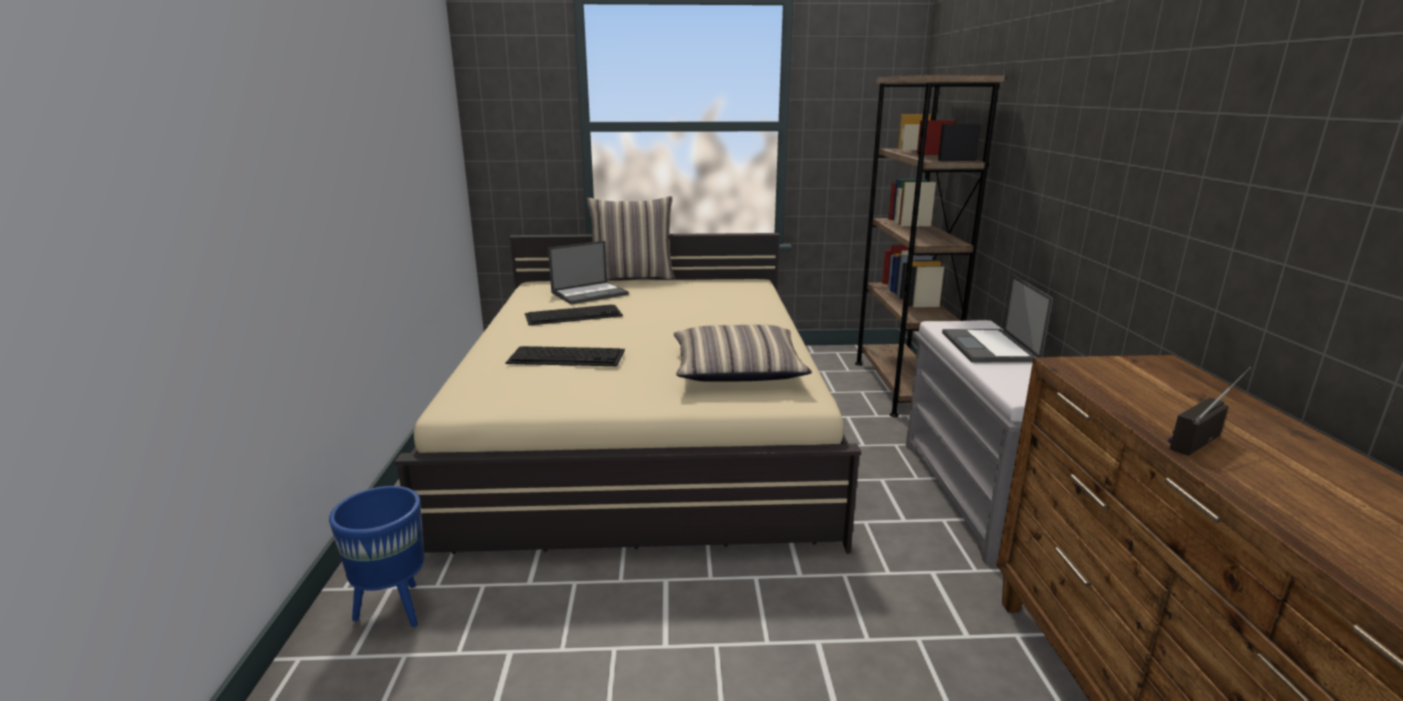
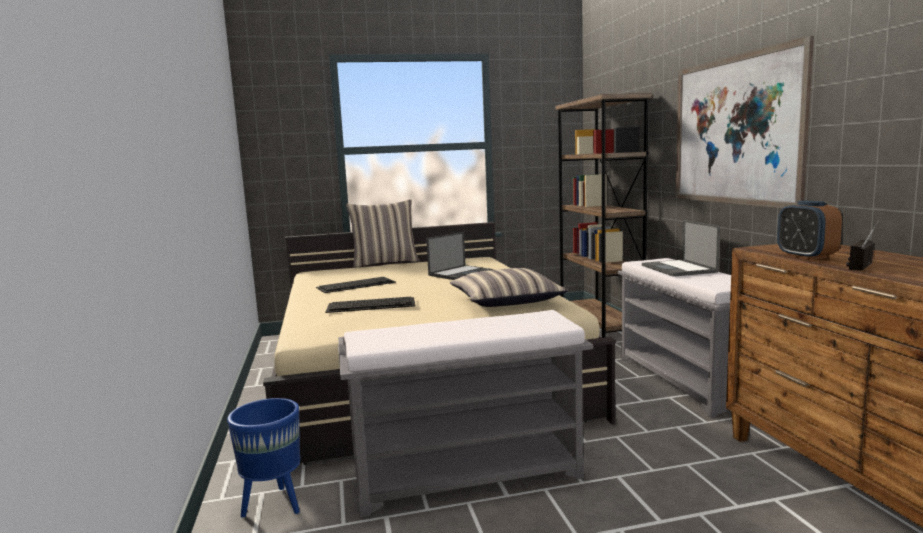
camera: 10 degrees left, 10 degrees down
laptop [548,241,629,304] -> laptop moved to [426,232,493,280]
none -> grey bench [338,310,593,517]
none -> picture [676,36,814,208]
none -> alarm clock [777,200,842,260]

